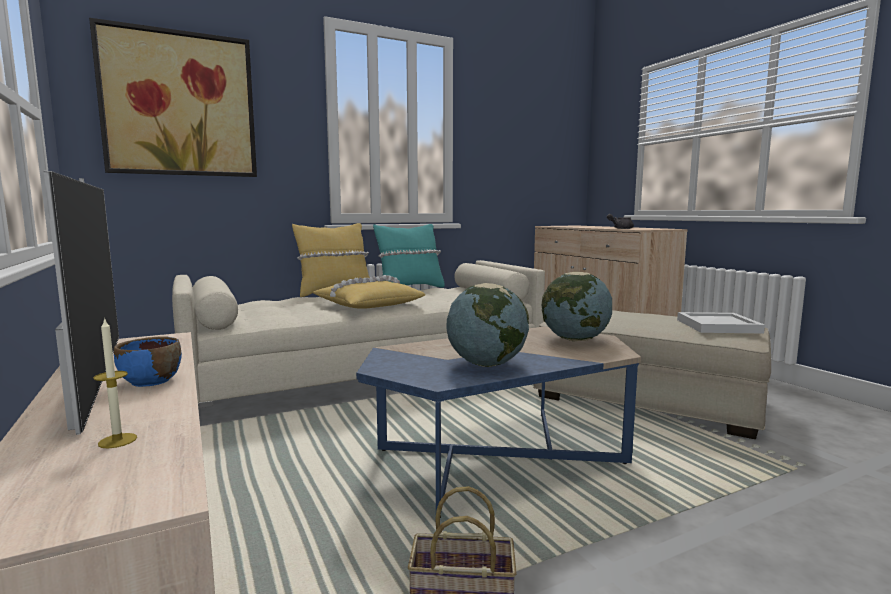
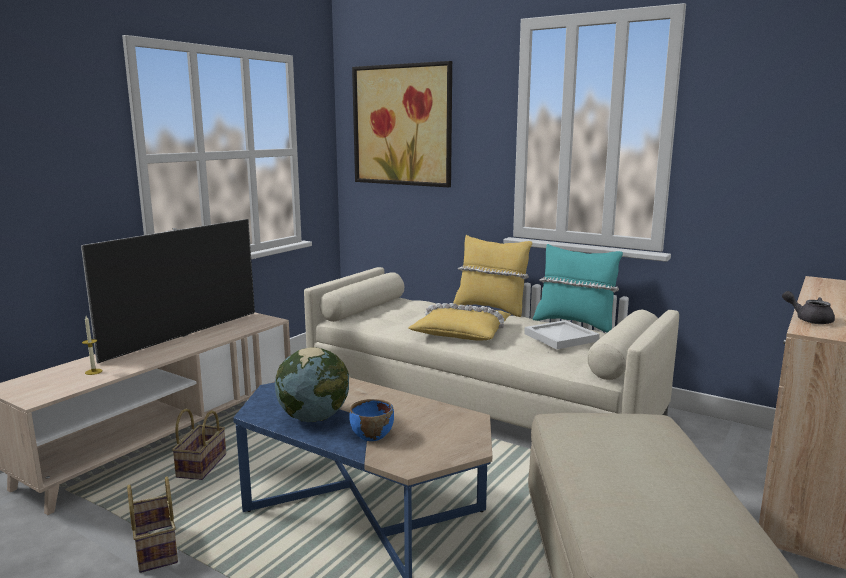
camera: 60 degrees right, 5 degrees up
blue bowl [114,337,182,387] -> blue bowl moved to [349,399,394,441]
globe [542,272,612,341] -> none
white tray [677,312,765,333] -> white tray moved to [524,320,600,349]
none -> basket [172,409,226,480]

